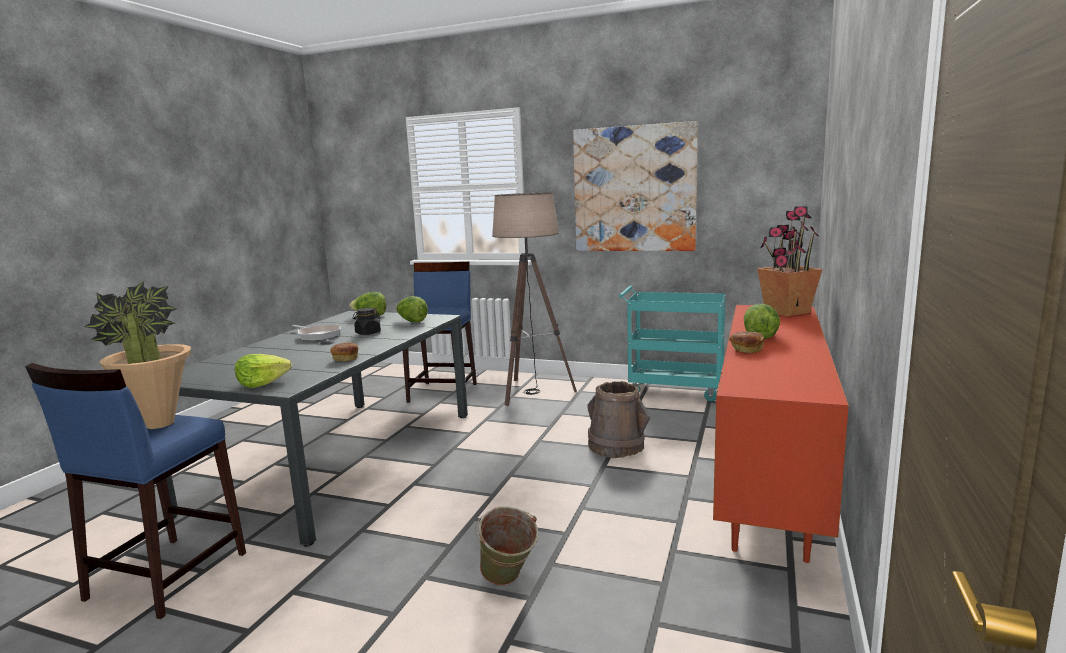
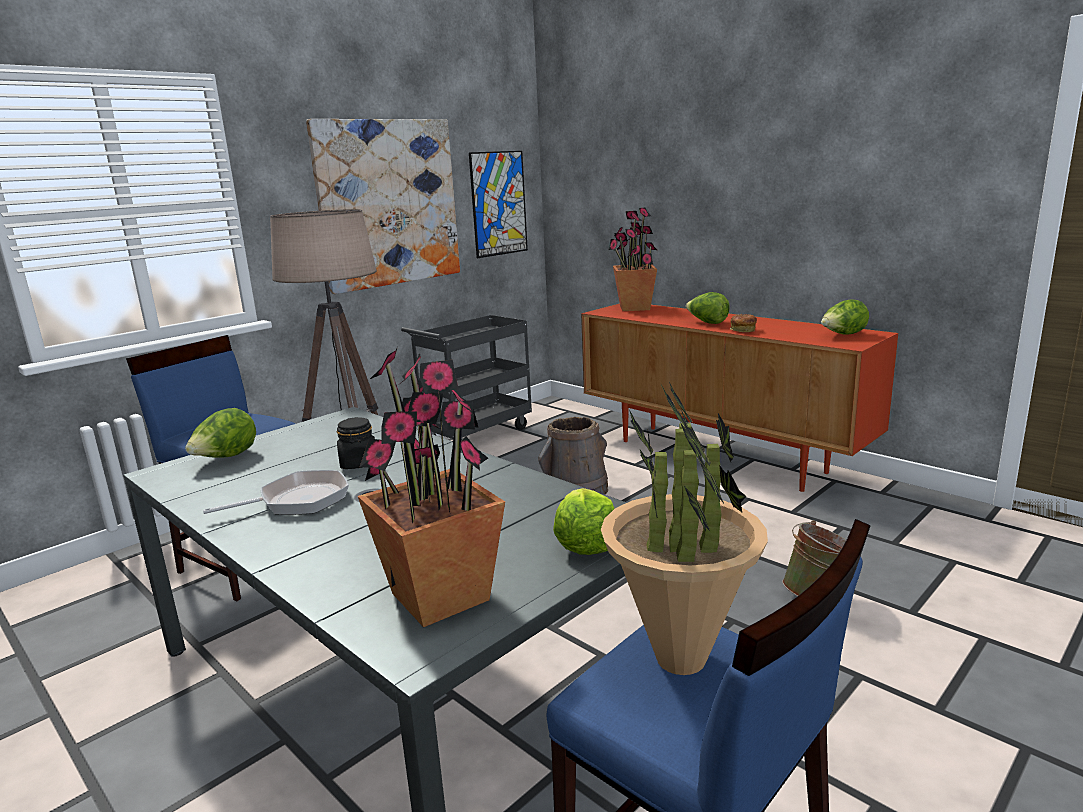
camera: 65 degrees left, 5 degrees up
bread [330,342,358,361] -> none
lettuce [396,296,428,322] -> lettuce moved to [821,299,869,335]
turquoise cart [619,286,726,402] -> grey cart [401,315,532,442]
none -> potted plant [358,347,505,627]
none -> picture [469,151,528,258]

